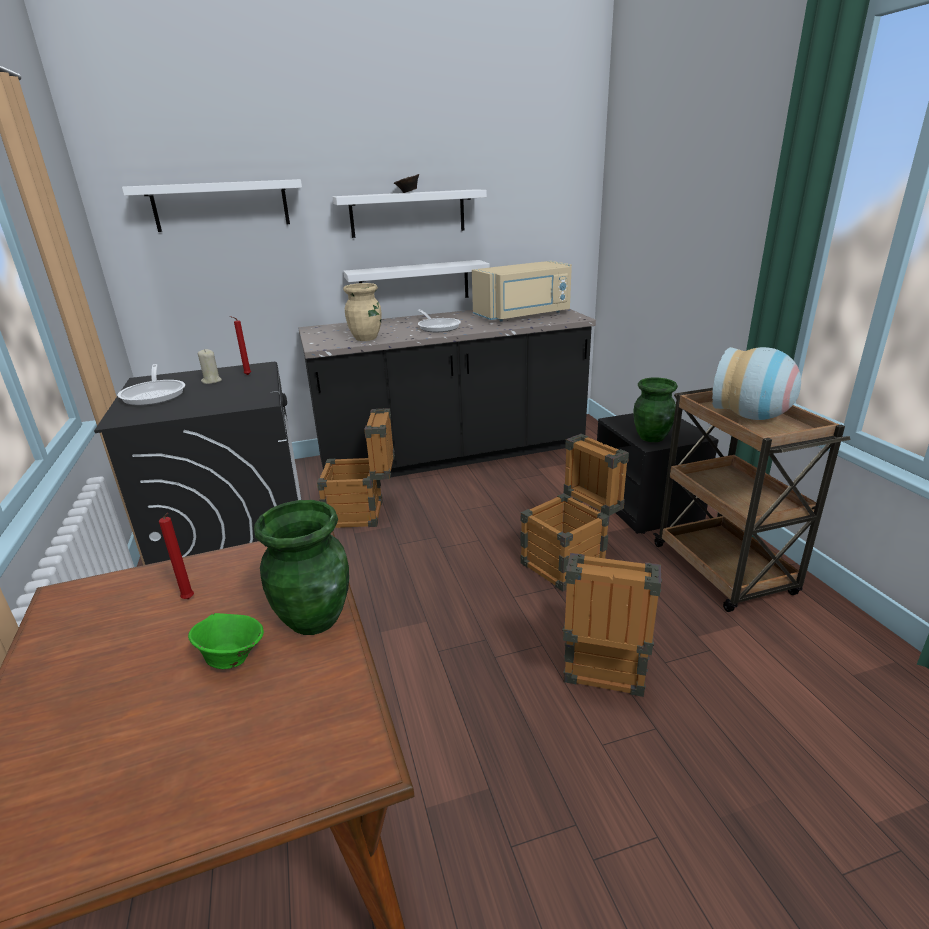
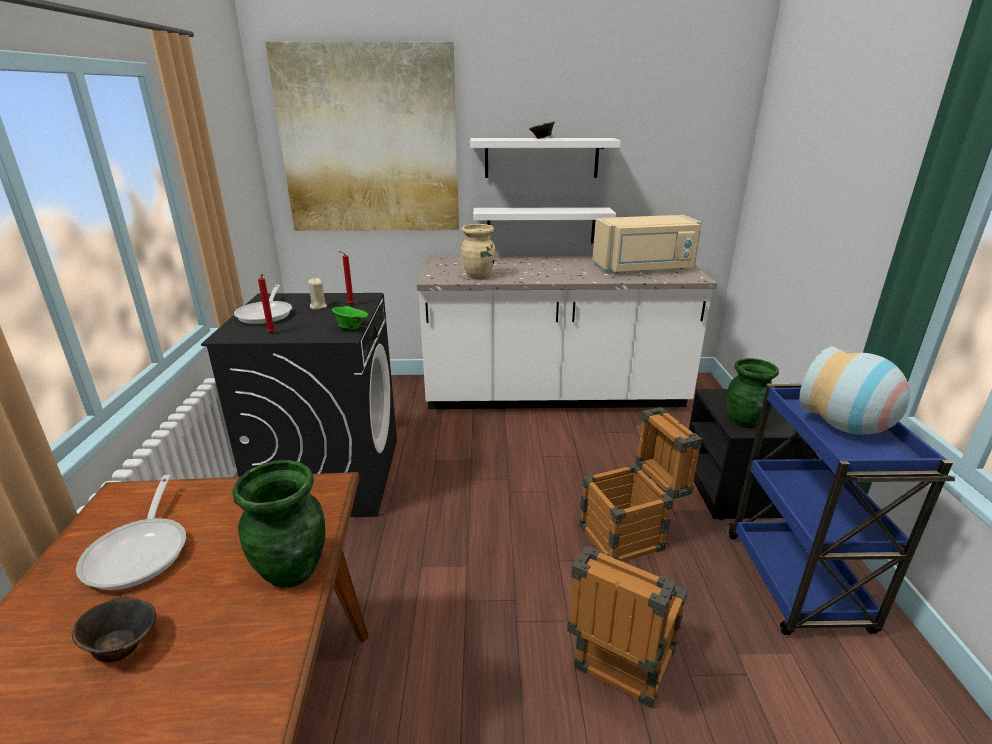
camera: 15 degrees right, 0 degrees up
white shelf [122,179,302,232] -> picture [265,42,459,231]
red candle [159,513,194,599] -> red candle moved to [258,274,275,333]
green bowl [188,613,264,669] -> green bowl moved to [332,306,368,329]
black counter [298,309,596,478] -> white counter [417,256,717,409]
crate [317,408,395,528] -> none
frying pan [418,309,461,332] -> frying pan moved to [76,475,186,590]
brown cart [653,388,850,612] -> blue cart [729,383,955,635]
none -> brown bowl [72,595,156,662]

